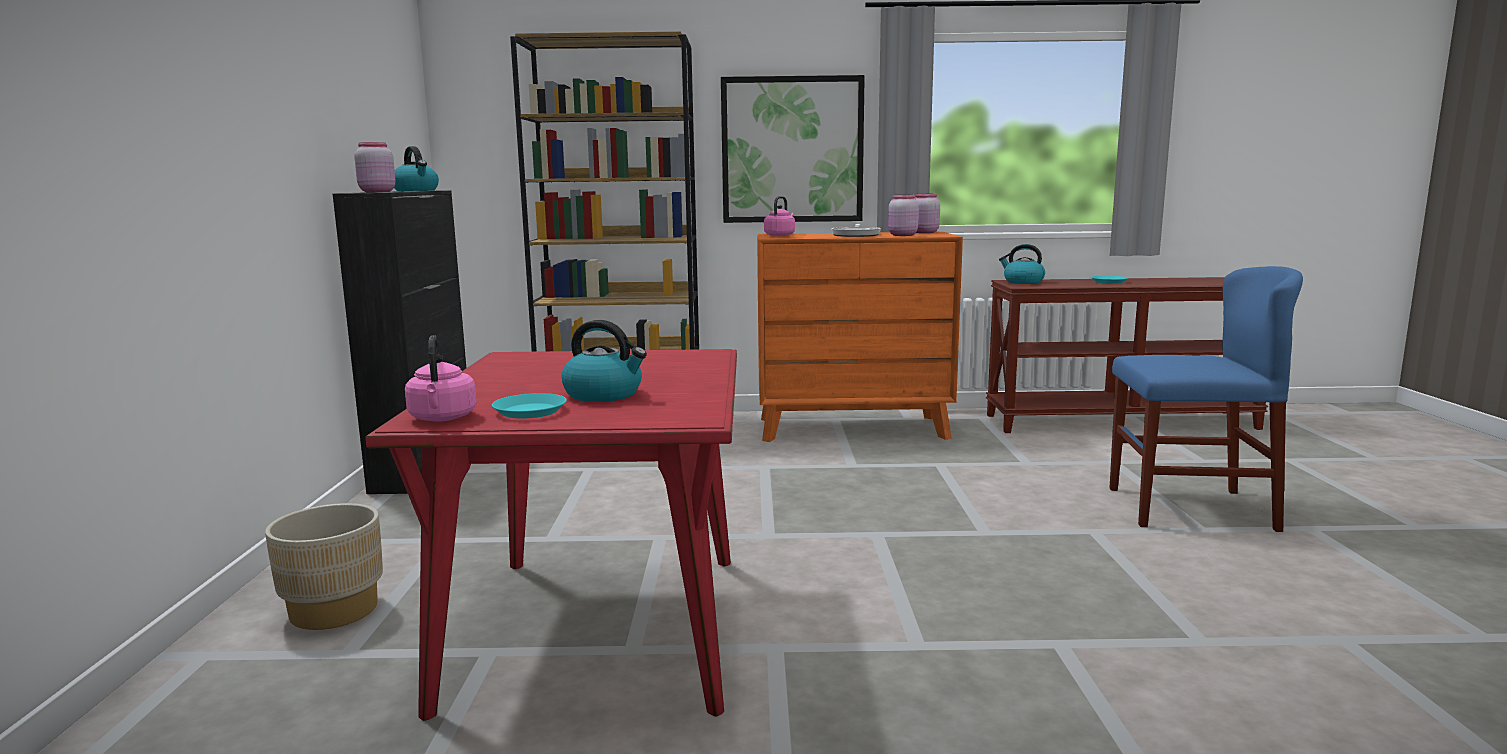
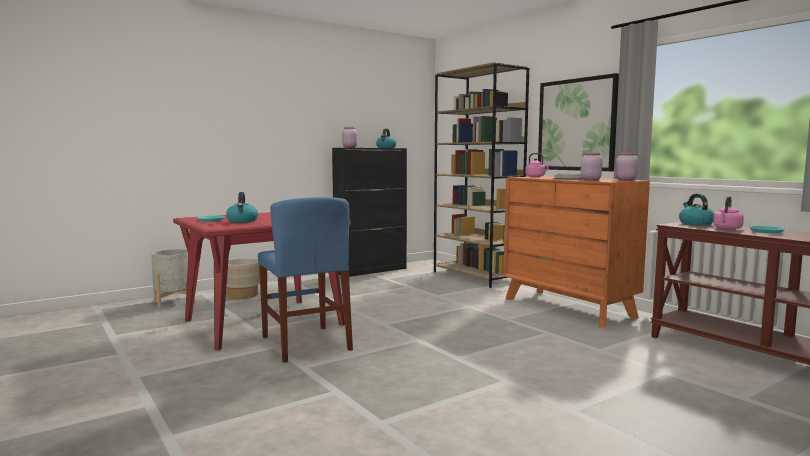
camera: 55 degrees right, 5 degrees down
pink kettle [405,335,477,422] -> pink kettle moved to [713,196,744,230]
blue chair [1109,266,1303,532] -> blue chair moved to [258,197,353,362]
none -> grey planter [151,249,195,308]

